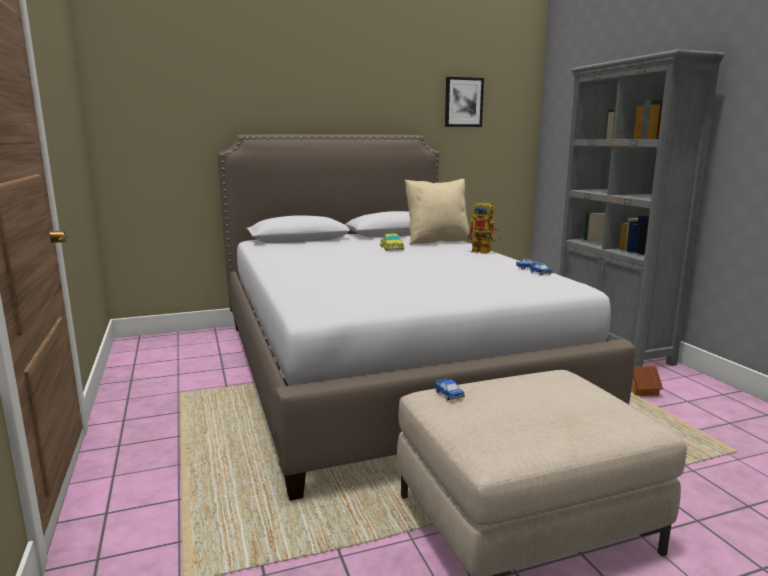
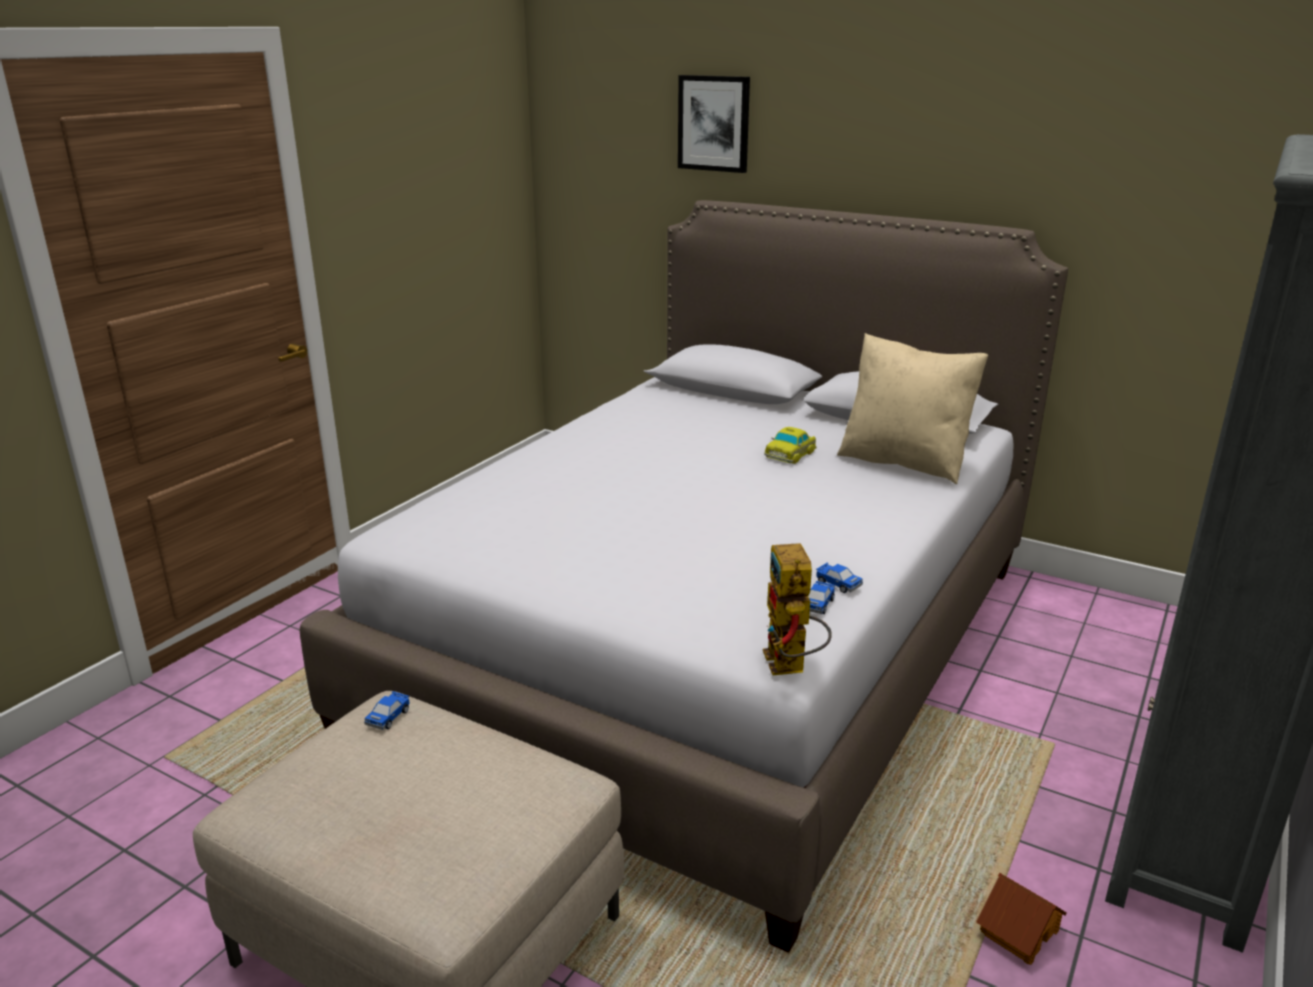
camera: 50 degrees right, 10 degrees up
picture [445,77,484,127] -> picture moved to [678,75,750,173]
toy robot [467,202,503,254] -> toy robot moved to [763,543,832,675]

